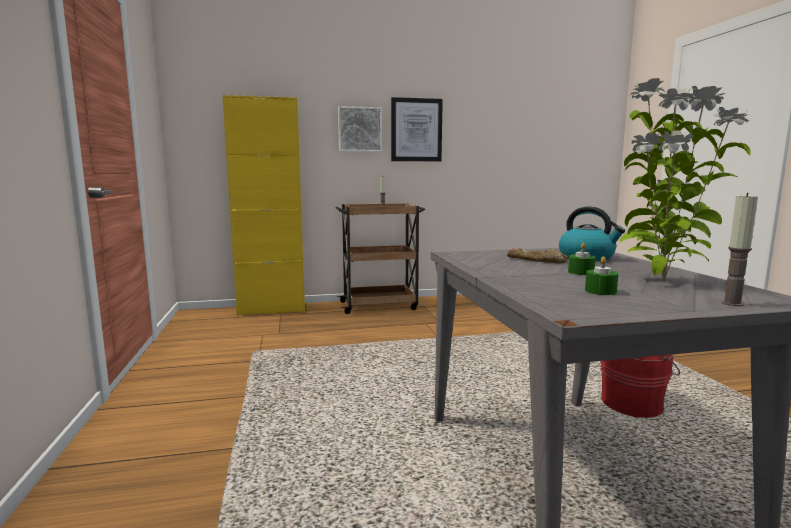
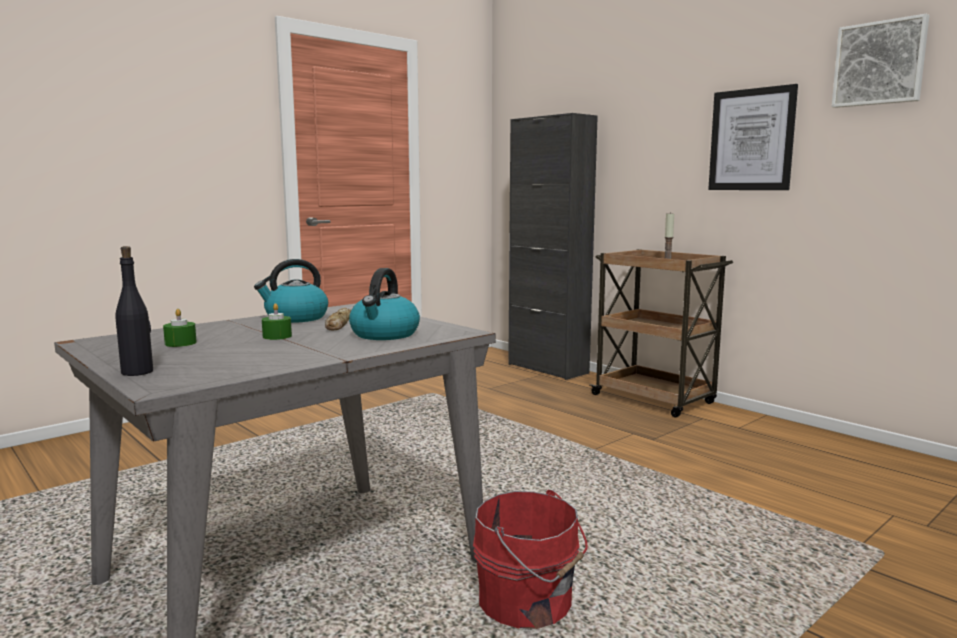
camera: 60 degrees right, 0 degrees up
yellow cabinet [222,95,305,316] -> black cabinet [508,113,598,380]
picture [338,106,382,152] -> picture moved to [832,14,929,108]
potted plant [620,78,751,282] -> none
candle [721,193,758,306] -> black bottle [116,246,153,376]
none -> kettle [254,259,328,323]

